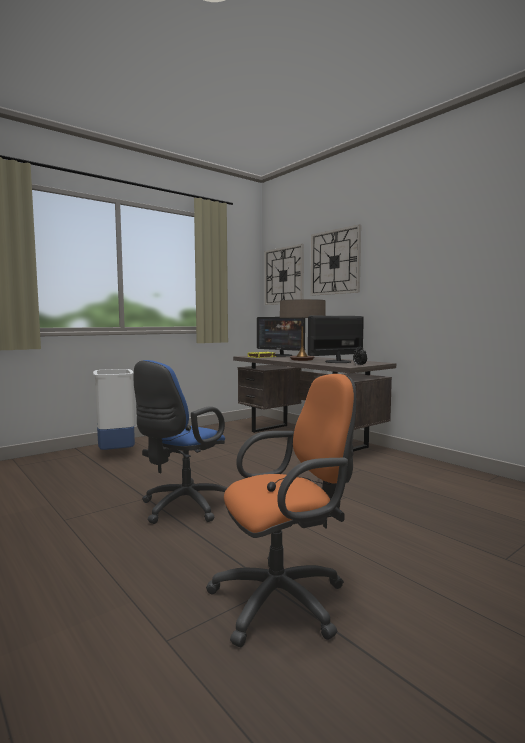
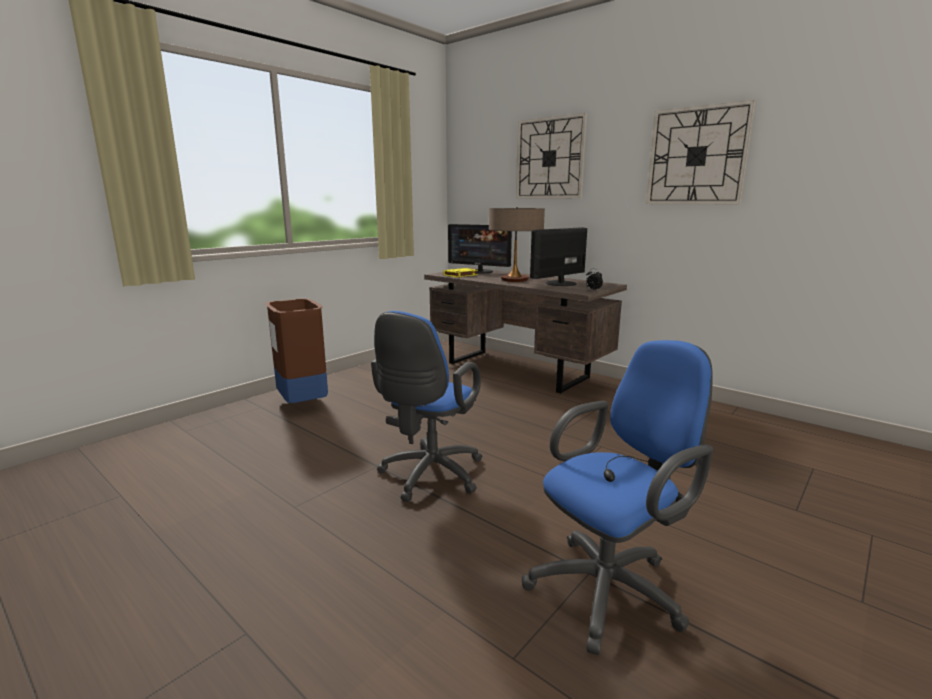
camera: 10 degrees left, 10 degrees up
white trash can [93,369,135,450] -> brown trash can [265,299,328,403]
orange office chair [206,374,356,647] -> blue office chair [522,340,713,655]
wall clock [265,244,304,305] -> wall clock moved to [646,100,756,204]

